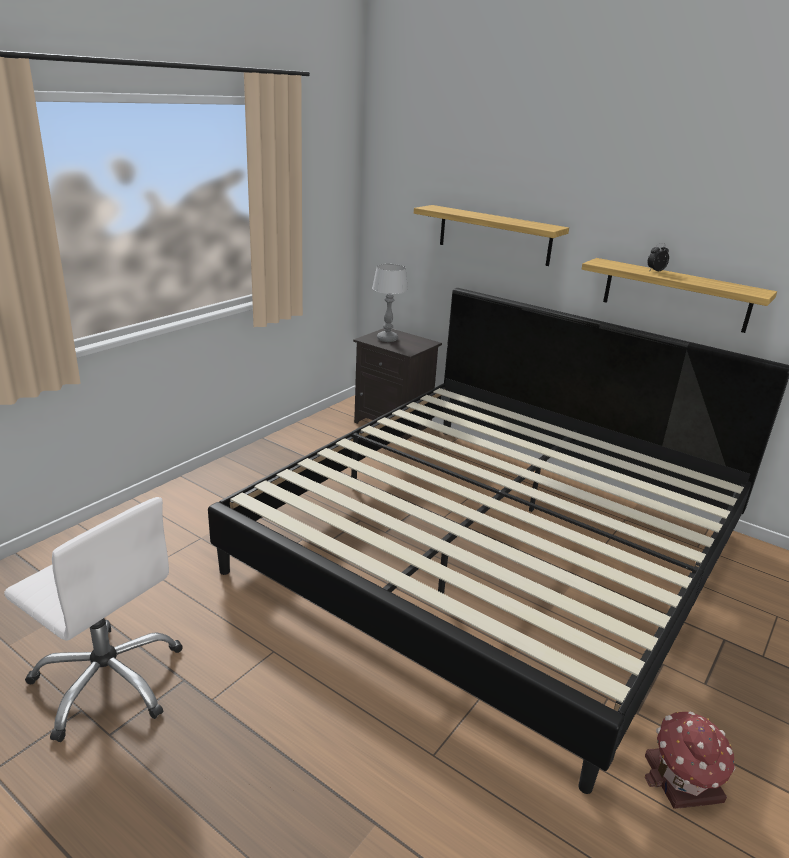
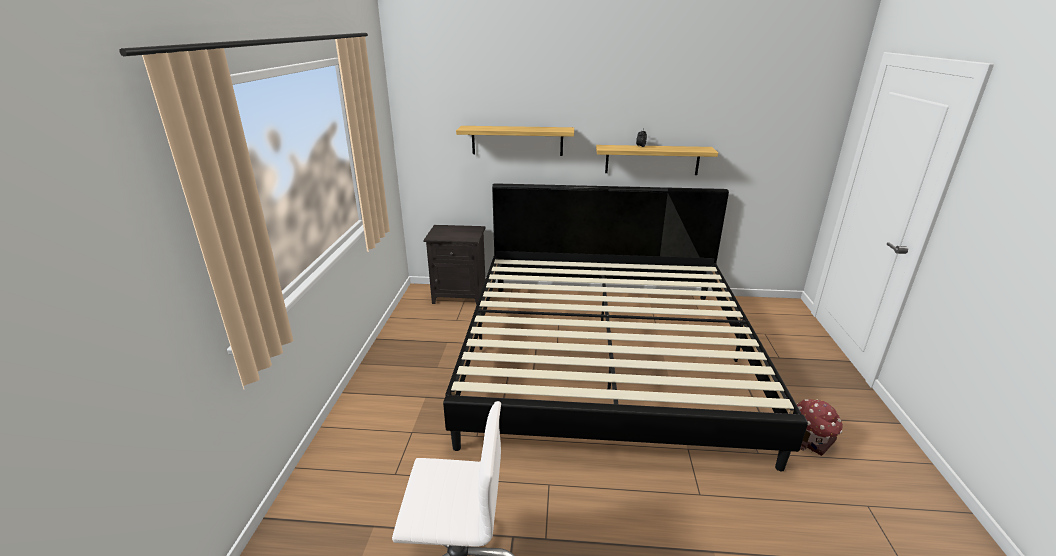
camera: 30 degrees left, 0 degrees up
table lamp [372,264,408,342] -> none

